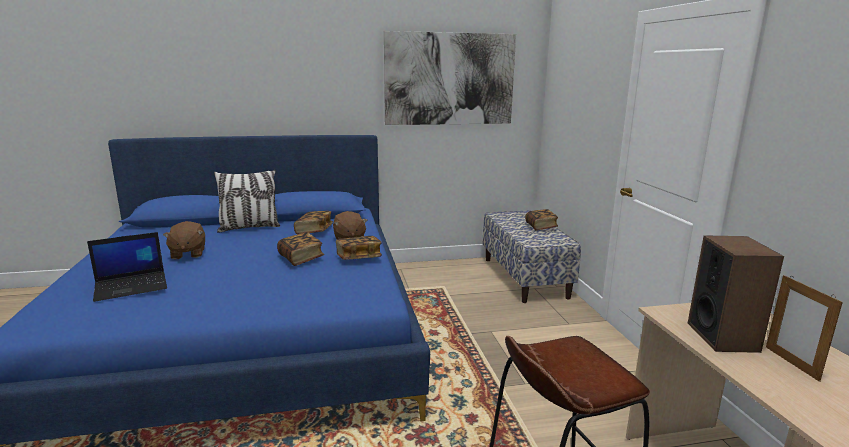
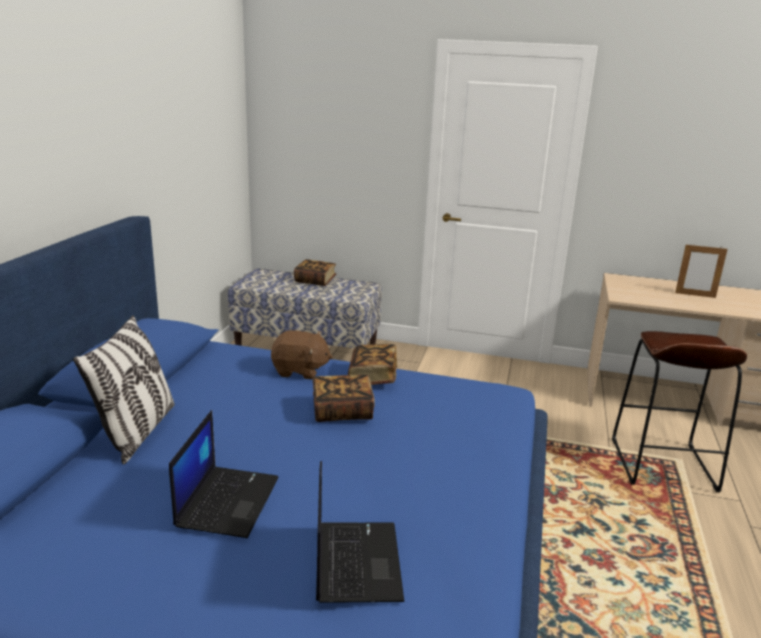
camera: 65 degrees left, 5 degrees up
brown plush toy [163,221,205,259] -> laptop [169,410,279,538]
book [294,211,333,234] -> none
picture [384,31,516,125] -> none
speaker [688,235,784,353] -> none

